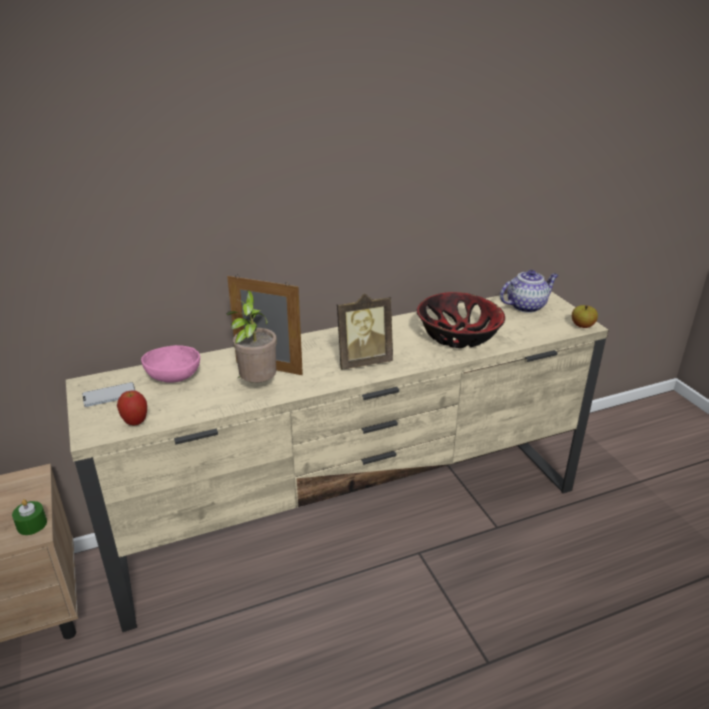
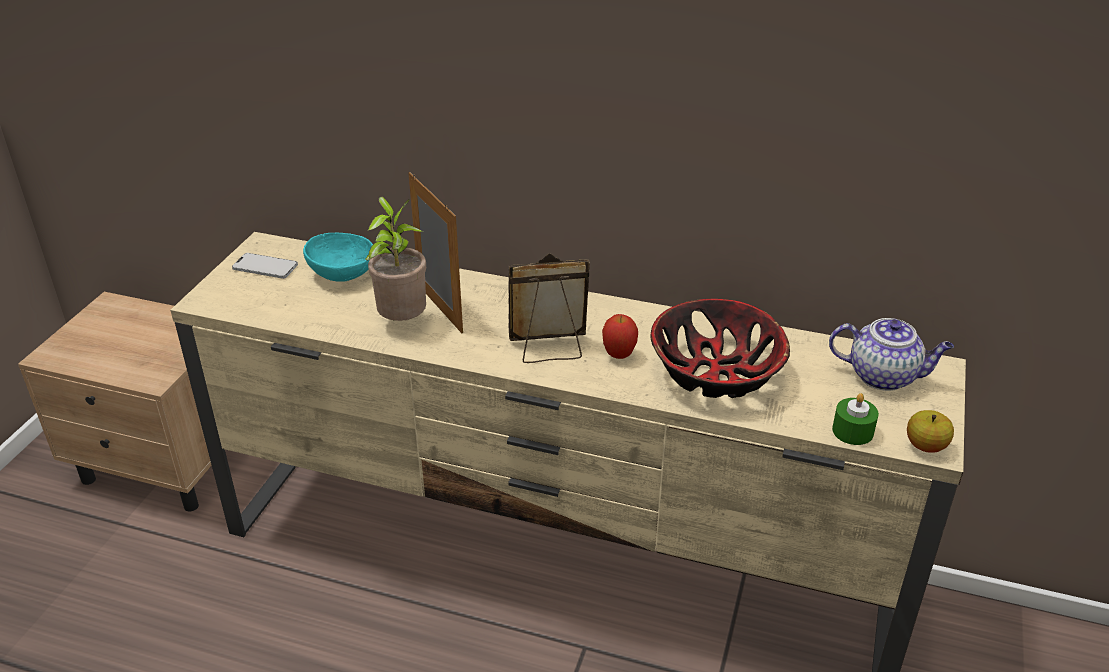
camera: 40 degrees right, 5 degrees up
green candle [12,499,47,535] -> green candle moved to [832,393,879,445]
apple [117,391,147,426] -> apple moved to [602,314,638,359]
pink bowl [141,345,200,383] -> turquoise bowl [303,233,373,282]
picture frame [337,294,393,370] -> picture frame turned 150 degrees clockwise [508,253,590,363]

